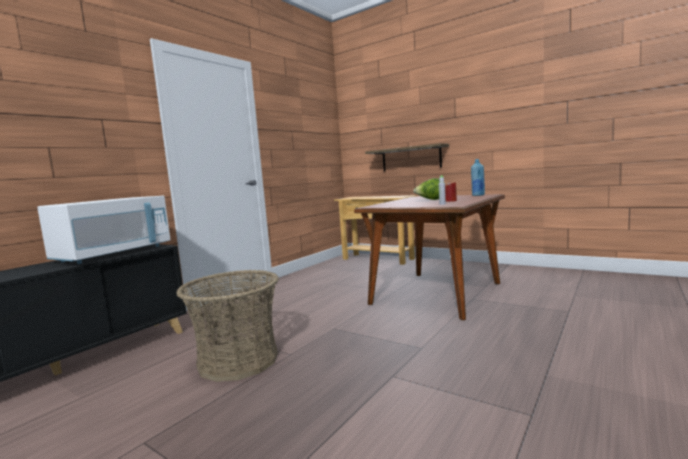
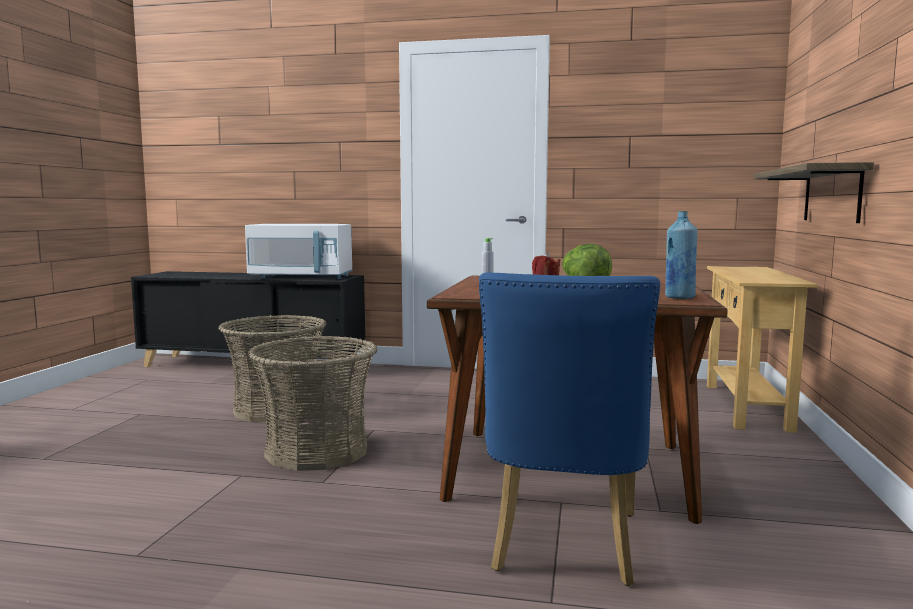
camera: 65 degrees right, 0 degrees up
none -> basket [248,336,377,471]
none -> blue chair [479,272,660,586]

